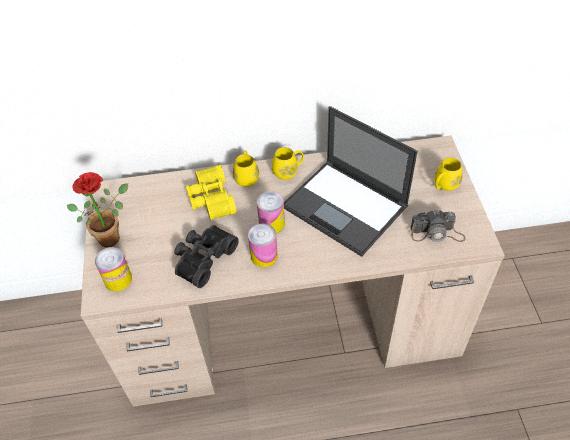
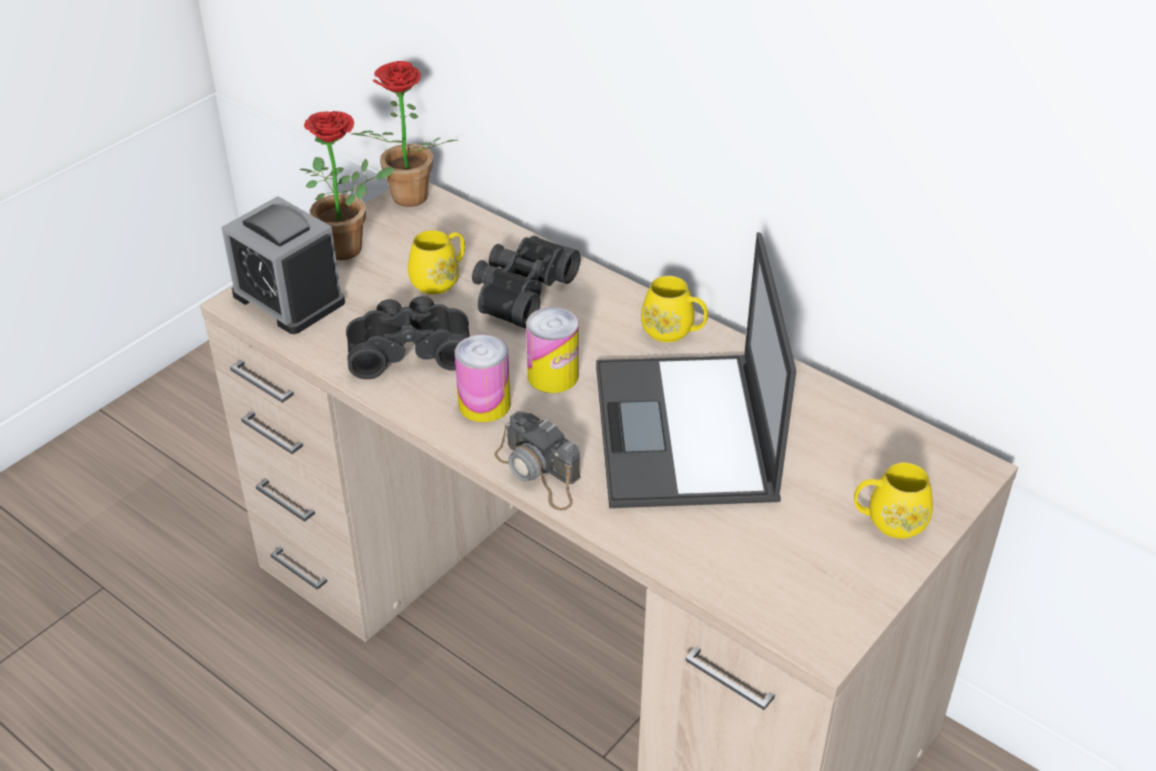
camera: 45 degrees right, 10 degrees down
can [95,247,132,291] -> alarm clock [221,196,345,334]
yellow binoculars [186,165,237,220] -> black binoculars [472,236,580,328]
yellow mug [233,151,259,187] -> yellow mug moved to [408,230,465,294]
camera [411,209,466,242] -> camera moved to [494,411,580,511]
none -> potted plant [352,61,458,207]

